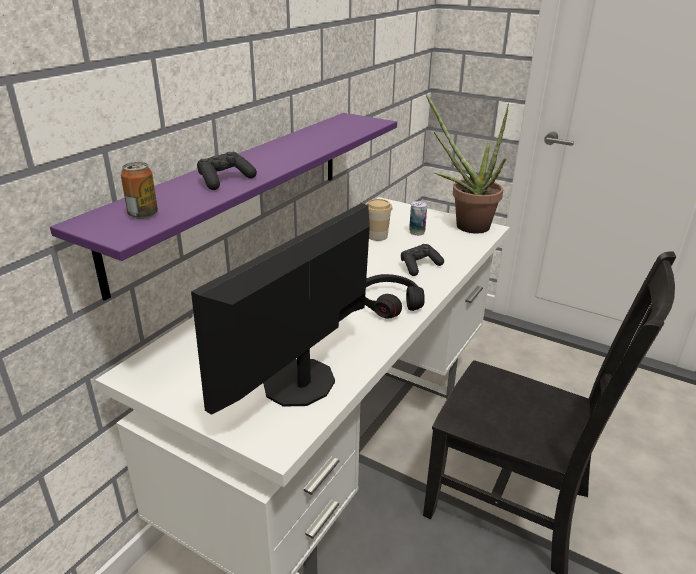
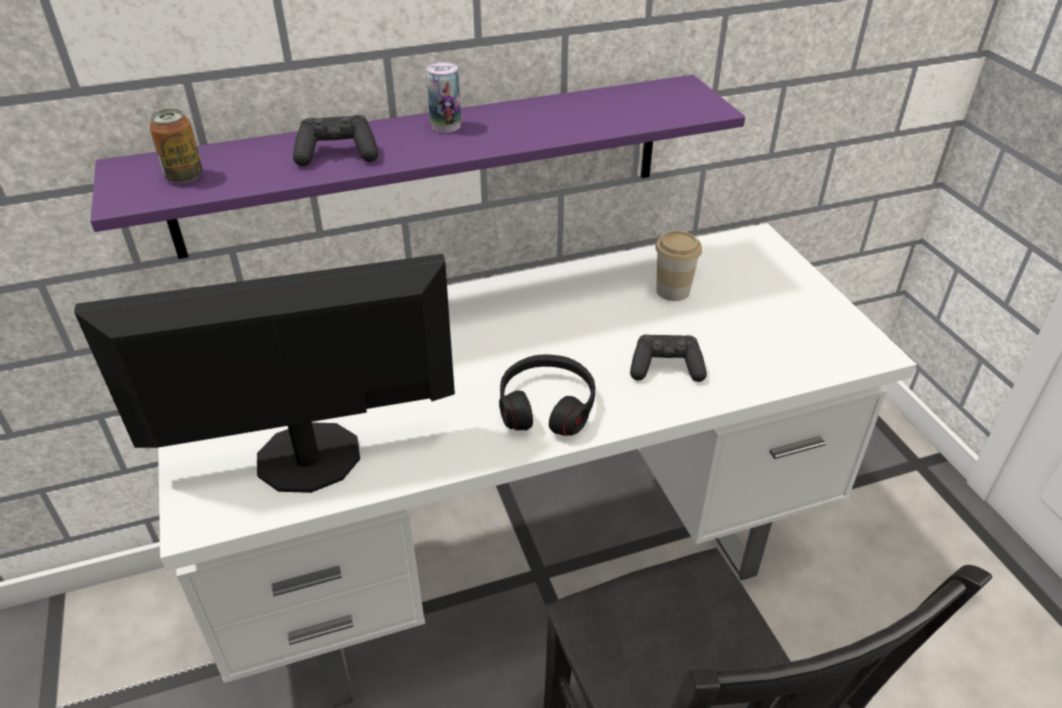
camera: 40 degrees right, 10 degrees up
can [409,201,427,236] -> can moved to [426,62,461,133]
potted plant [426,94,509,233] -> none

